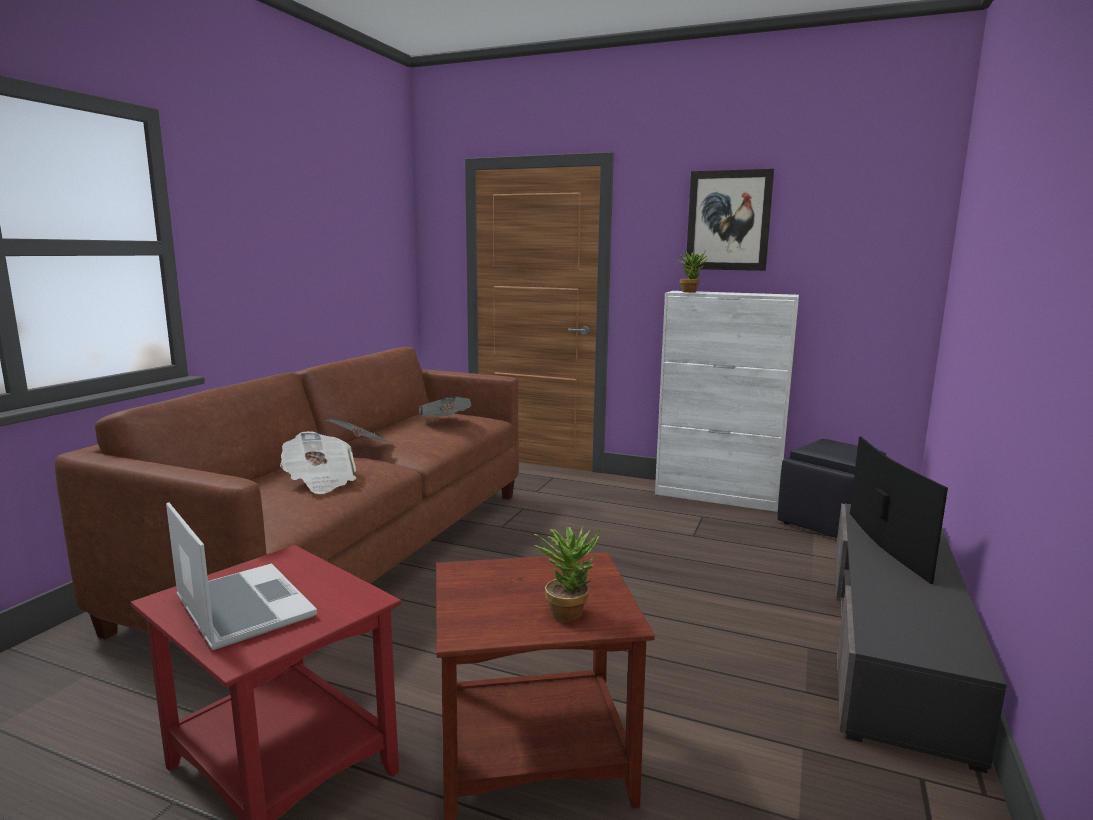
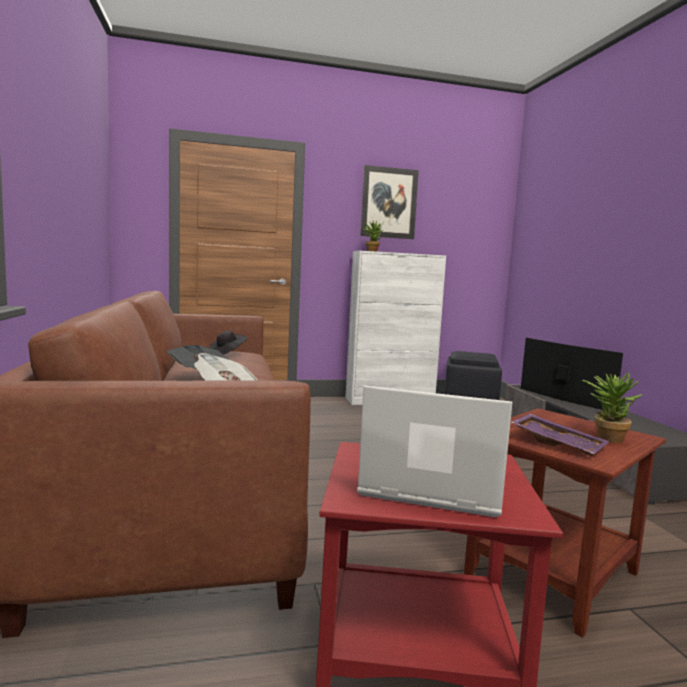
camera: 35 degrees left, 5 degrees down
newspaper [419,397,472,417] -> black hat [208,331,247,355]
none -> purple tray [511,413,609,456]

